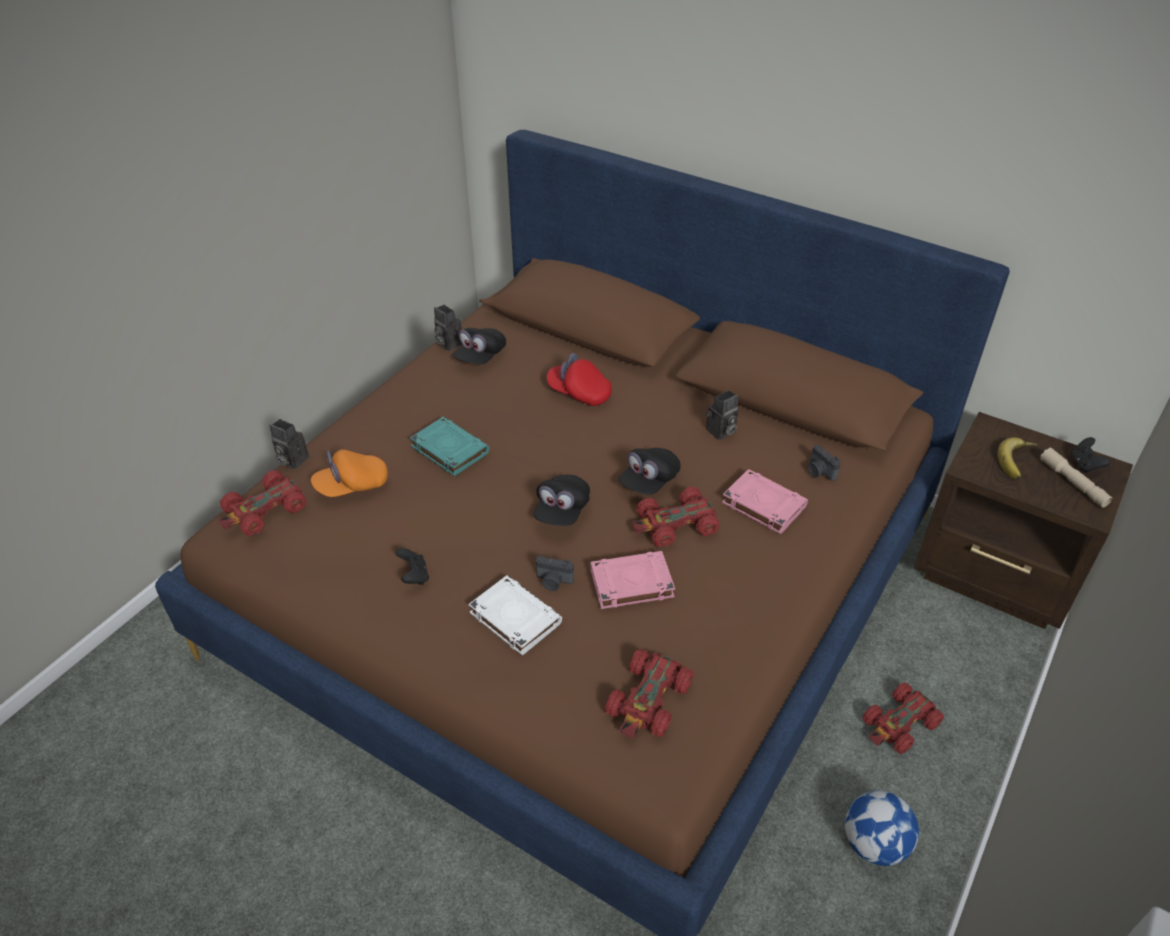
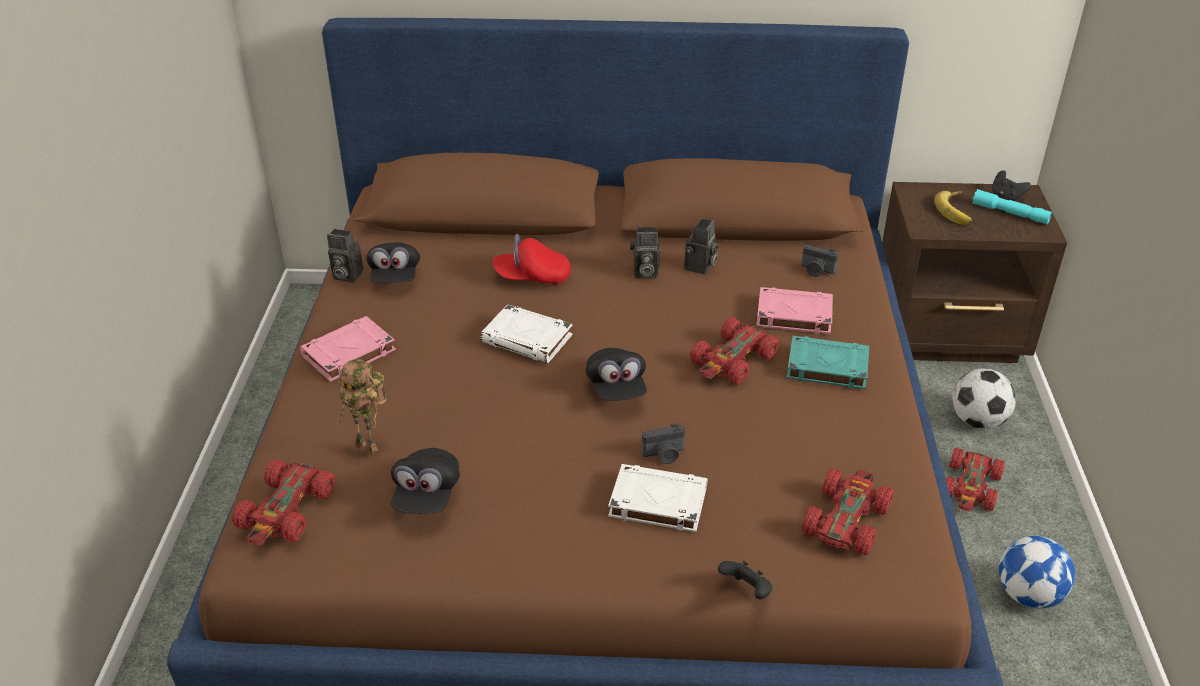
camera: 30 degrees left, 5 degrees down
camera [269,419,309,470] -> camera moved to [630,227,660,278]
orange cap [311,450,388,497] -> toy robot [337,359,387,455]
black game controller [396,548,429,585] -> black game controller moved to [718,561,773,599]
turquoise book [410,417,489,476] -> turquoise book moved to [787,336,869,389]
pink book [590,551,675,609] -> pink book moved to [300,316,396,382]
red toy car [605,649,694,738] -> red toy car turned 150 degrees counterclockwise [802,468,894,555]
black cap [619,448,681,495] -> black cap moved to [391,448,460,514]
beige flashlight [1040,447,1112,508] -> turquoise flashlight [972,189,1052,224]
none -> white book [480,304,573,363]
none -> football [952,368,1016,429]

